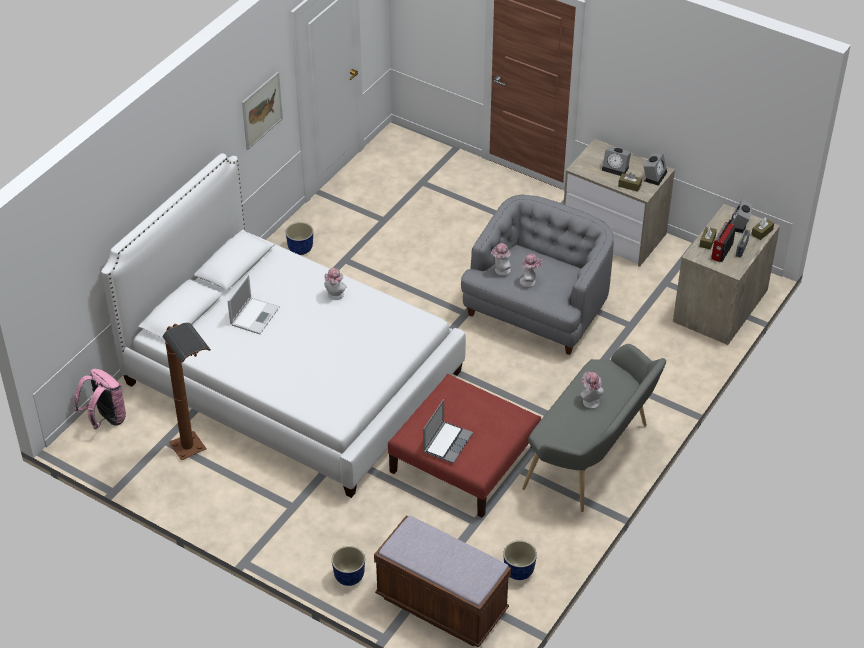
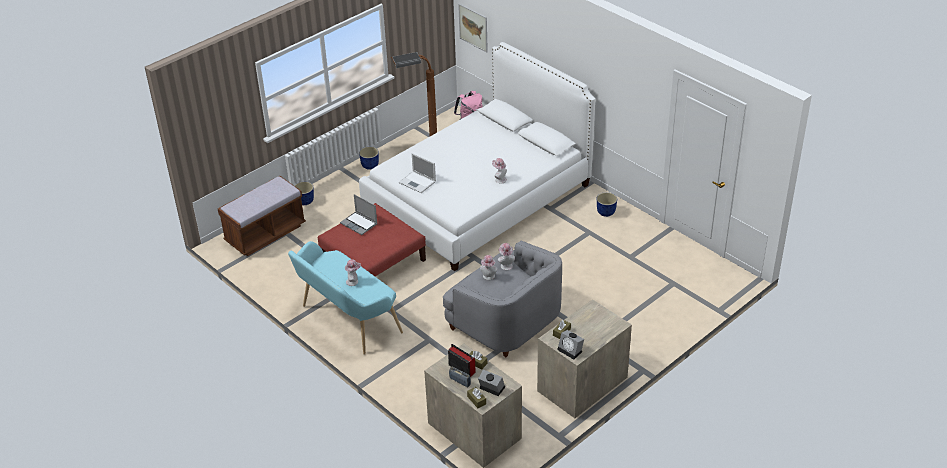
camera: 105 degrees right, 5 degrees down
laptop [227,274,280,334] -> laptop moved to [399,153,436,193]
picture [242,72,283,150] -> picture moved to [458,4,488,53]
planter [503,541,537,580] -> planter moved to [359,147,379,170]
grey bench [522,344,666,512] -> turquoise bench [288,241,403,354]
alarm clock [602,146,631,176] -> none

